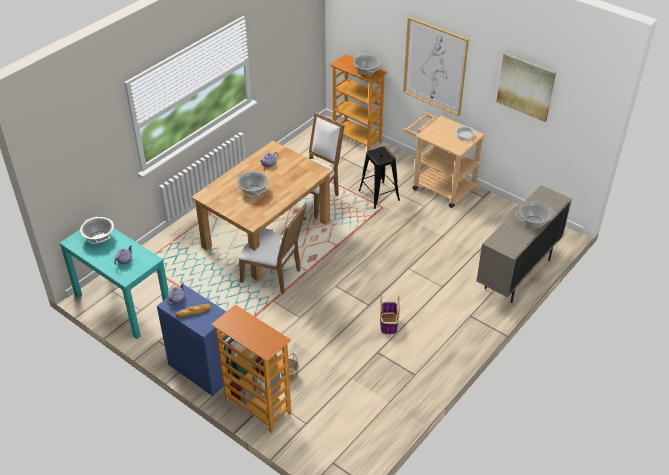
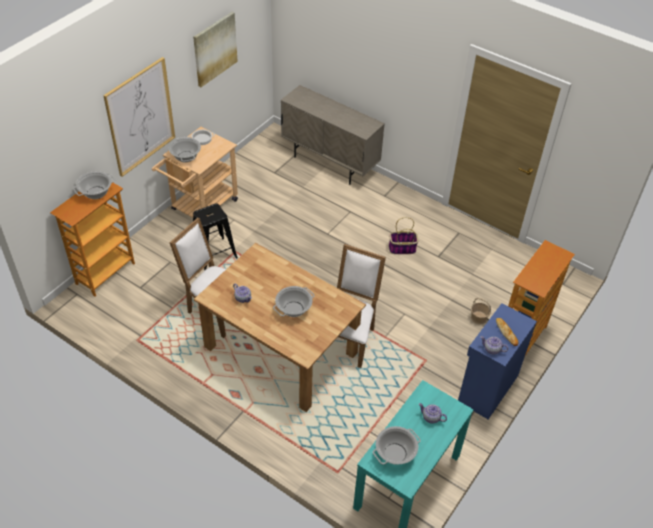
camera: 95 degrees left, 5 degrees up
cooking pot [516,202,555,228] -> cooking pot moved to [169,137,201,163]

